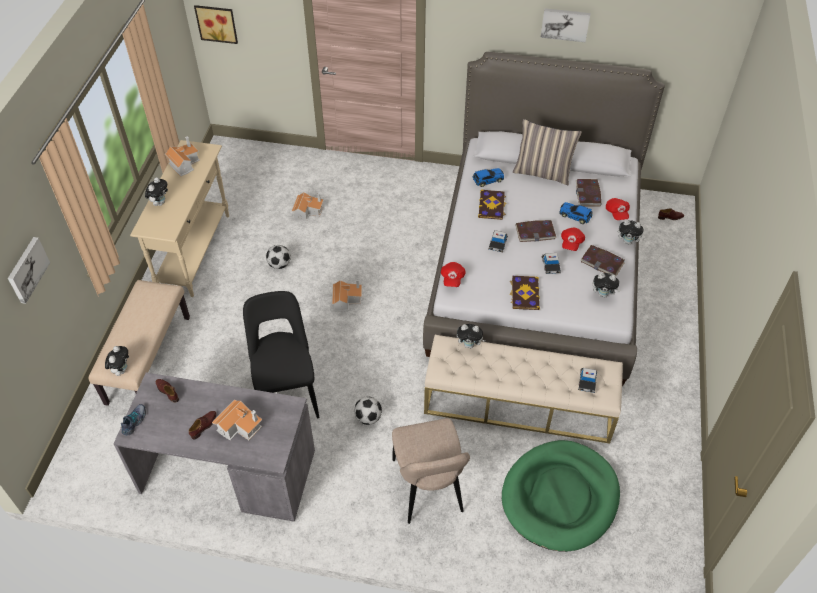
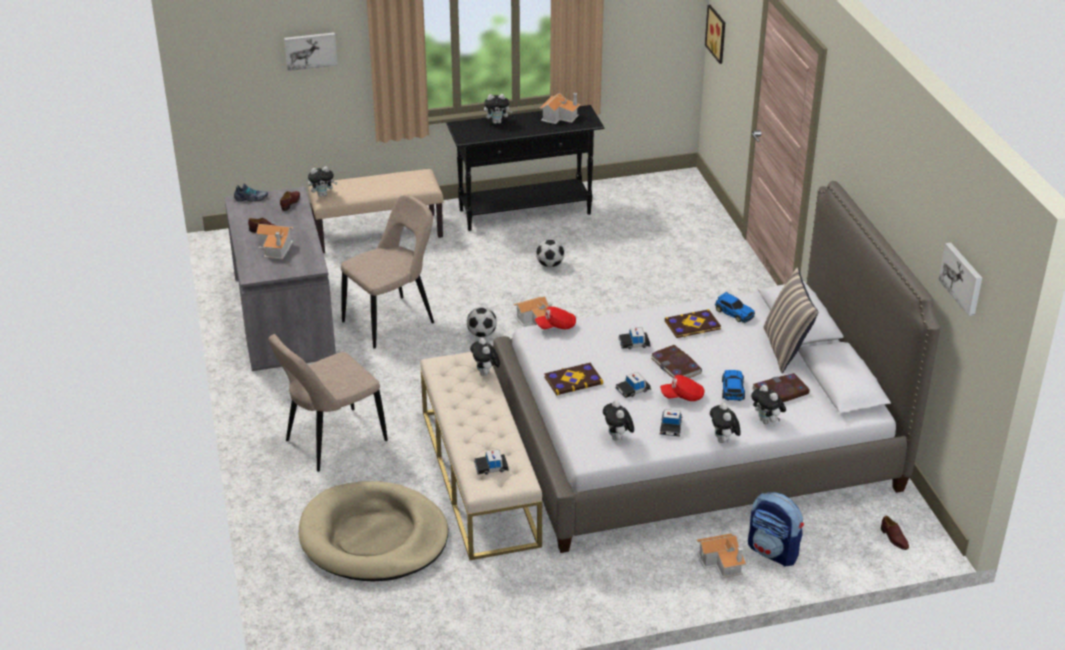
camera: 65 degrees right, 15 degrees down
beige console table [130,140,229,297] -> black console table [446,105,604,231]
black chair [243,291,319,418] -> beige chair [341,195,434,349]
toy house [292,192,324,221] -> toy house moved to [697,533,746,578]
football [354,397,382,425] -> football moved to [467,307,497,337]
green dog bed [502,440,620,552] -> beige dog bed [299,481,448,582]
picture [541,8,590,42] -> picture moved to [939,243,982,316]
book [580,245,625,276] -> toy car [660,409,682,436]
red cap [606,198,630,220] -> plush toy [751,385,786,424]
none -> backpack [748,492,804,566]

